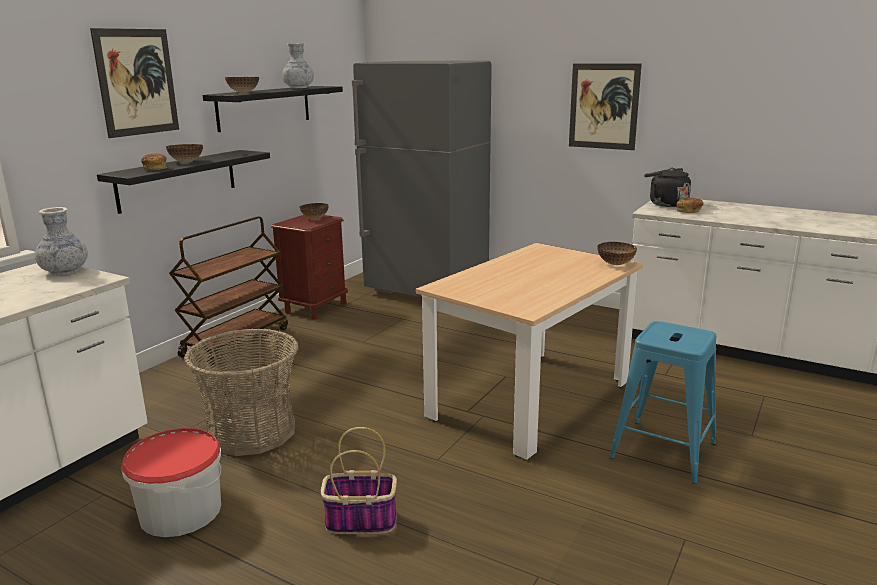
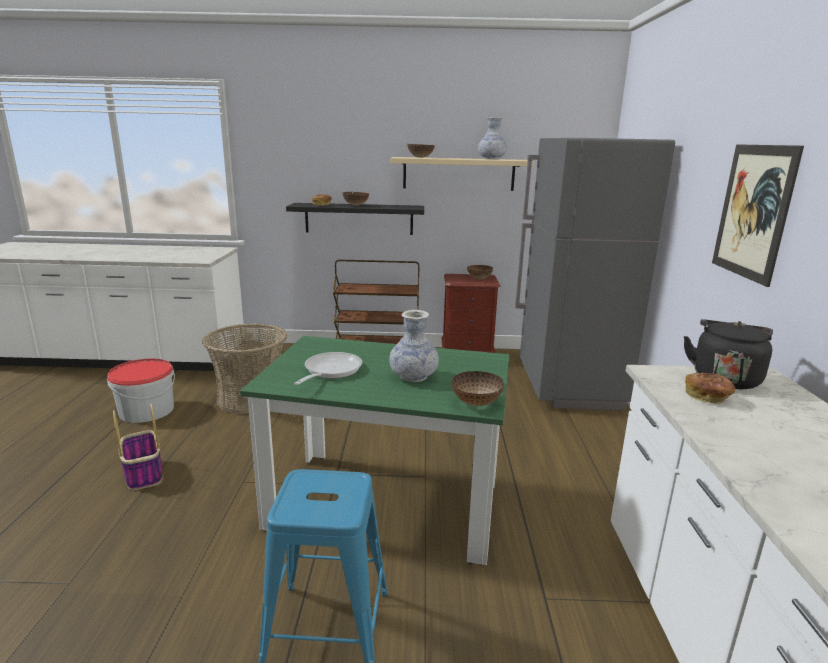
camera: 60 degrees right, 0 degrees up
vase [35,207,88,275] -> vase moved to [389,310,439,382]
picture [90,28,179,138] -> none
black shelf [203,86,343,132] -> beige shelf [390,157,533,191]
beige dining table [416,243,644,460] -> green dining table [240,336,510,565]
none -> frying pan [294,352,362,385]

